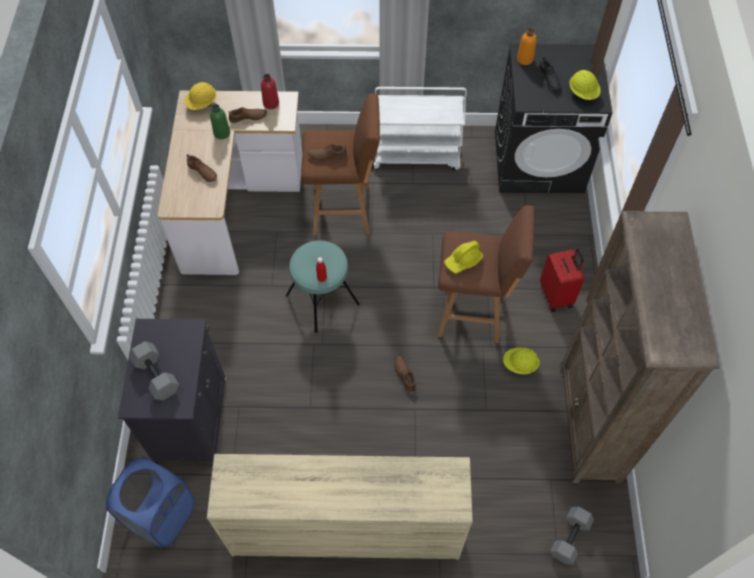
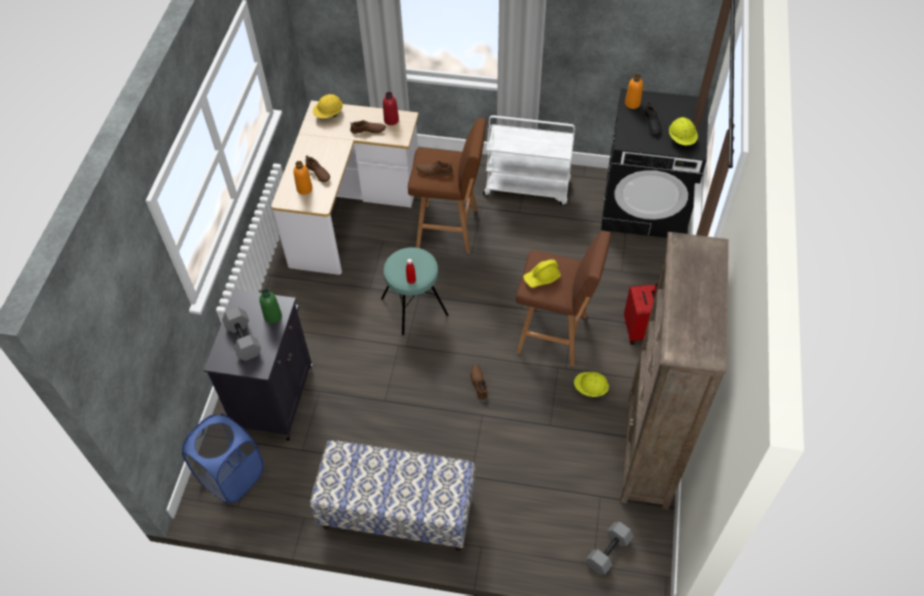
camera: 10 degrees right, 5 degrees down
beige dresser [207,454,473,560] -> bench [310,440,475,551]
green bottle [210,104,230,139] -> green bottle moved to [259,289,282,323]
none -> orange bottle [293,161,313,195]

